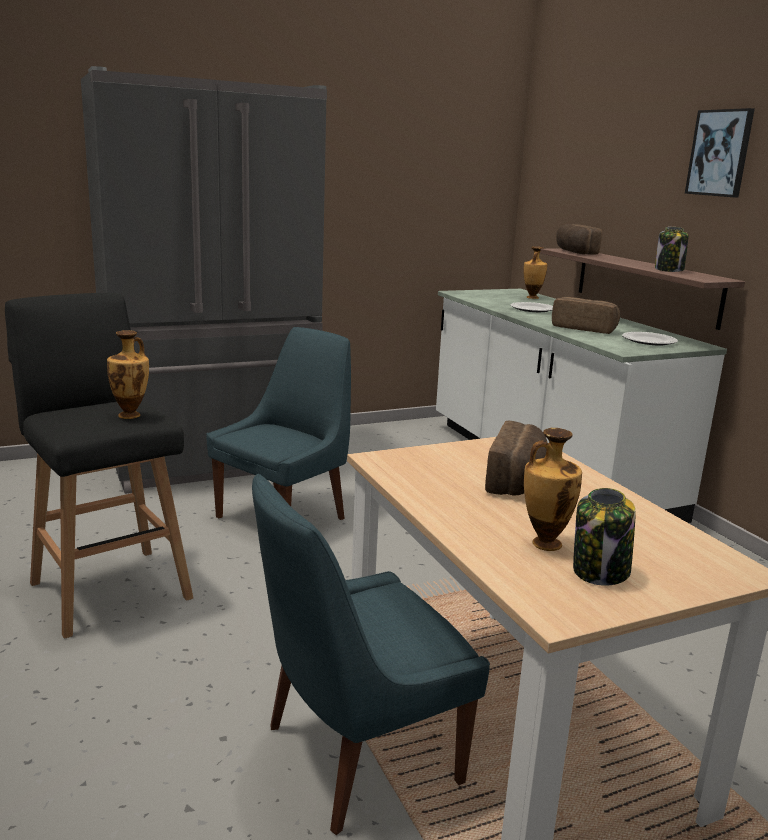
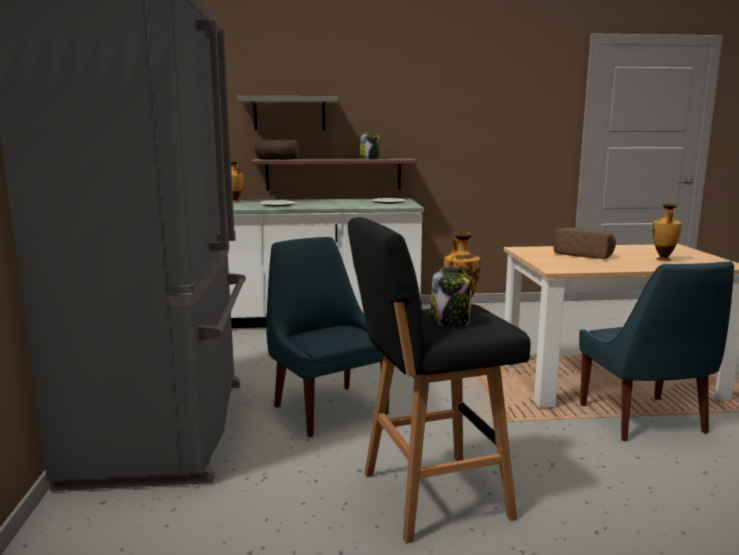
camera: 70 degrees left, 5 degrees down
bread [552,297,621,334] -> none
jar [573,488,636,586] -> jar moved to [431,267,472,327]
picture [685,108,755,198] -> none
none -> grey shelf [237,96,338,130]

